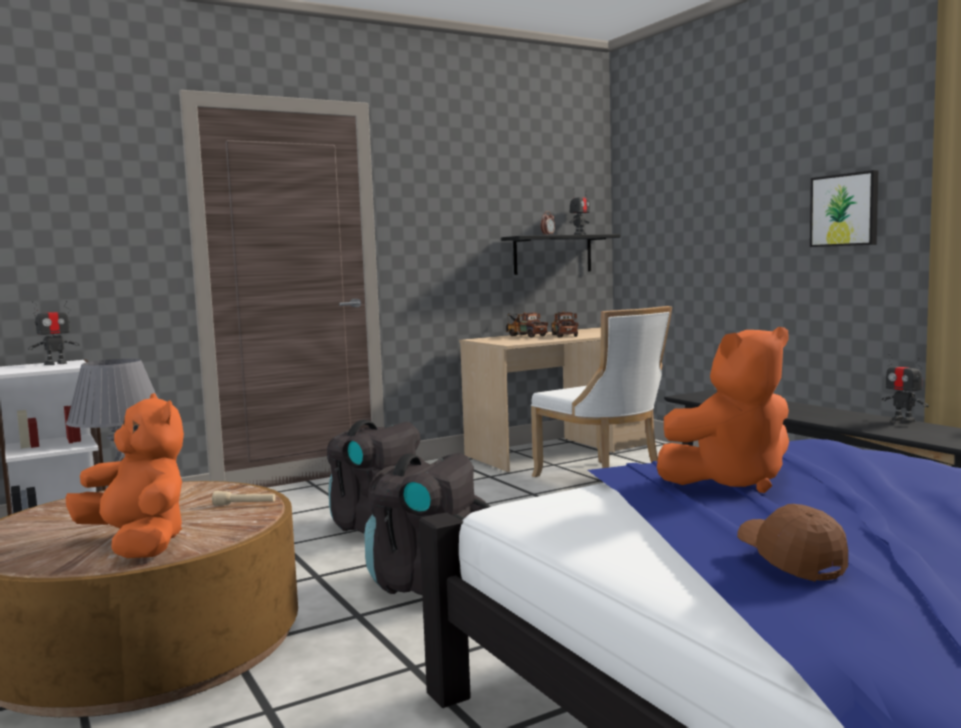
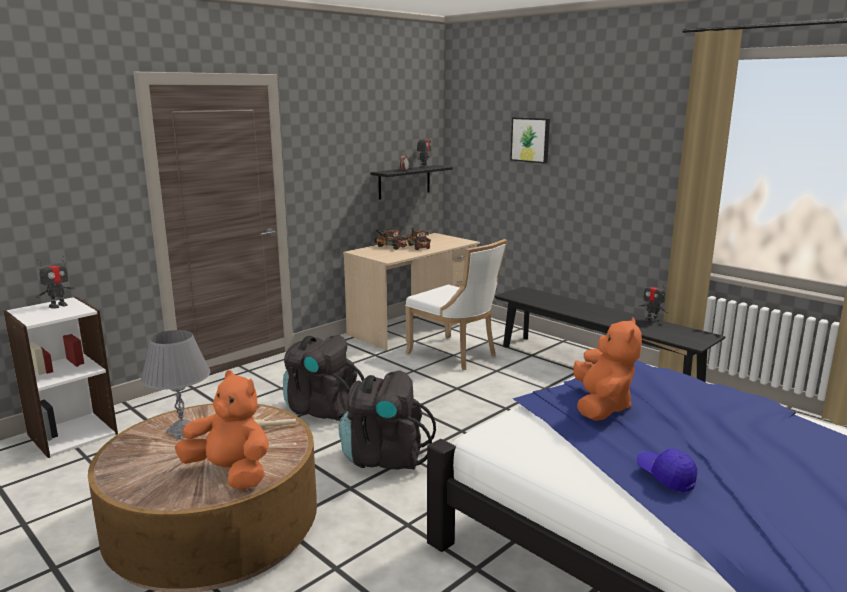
camera: 15 degrees left, 10 degrees up
orange plush toy [657,327,789,493] -> orange plush toy turned 45 degrees counterclockwise [573,317,642,421]
brown cap [737,504,848,582] -> blue cap [637,449,697,492]
picture [810,170,878,247] -> picture moved to [510,117,550,163]

